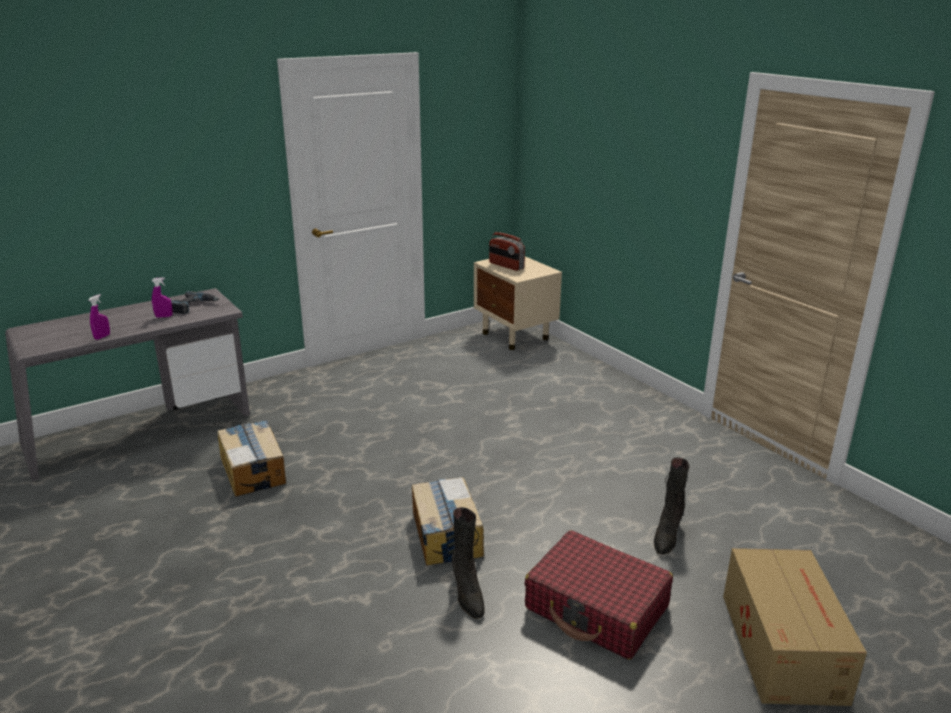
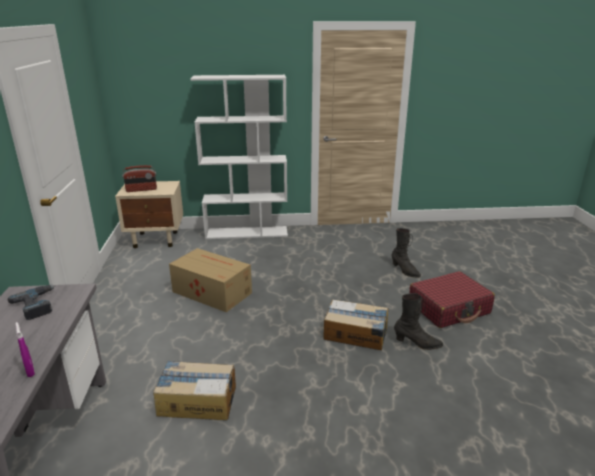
camera: 60 degrees left, 0 degrees up
purple spray bottle [152,277,173,318] -> none
cardboard box [723,548,867,706] -> cardboard box moved to [169,248,252,312]
none -> white bookcase [191,75,288,239]

